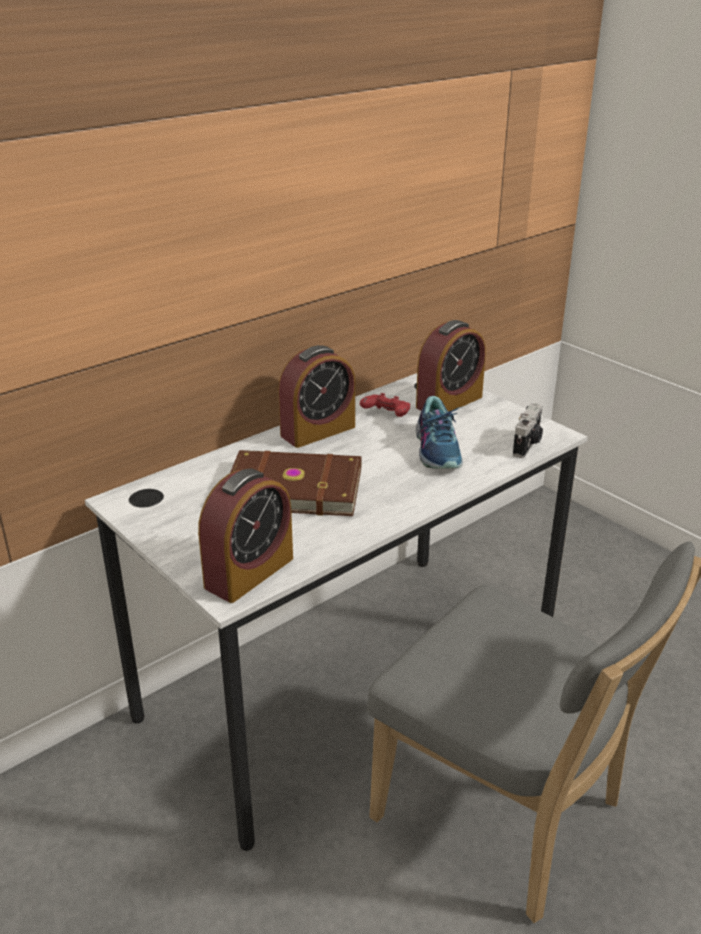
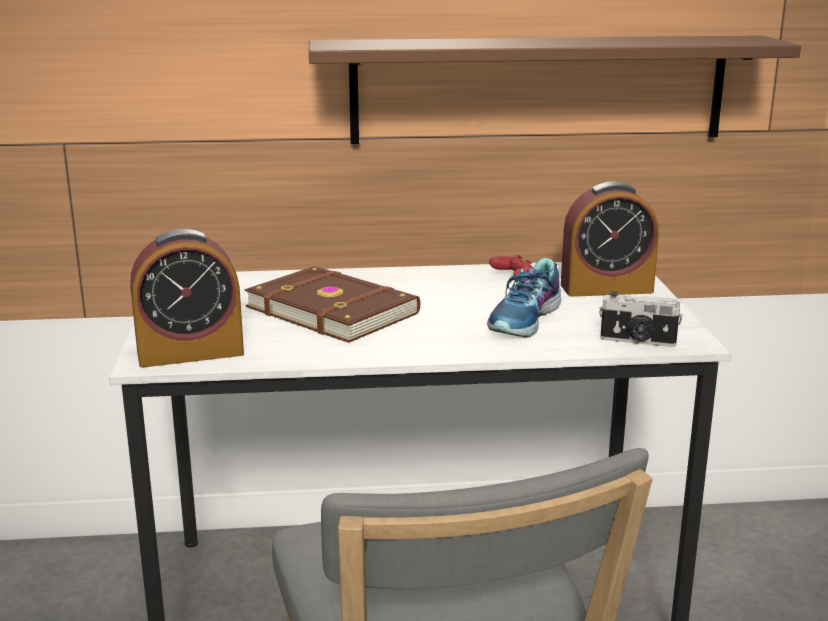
camera: 35 degrees right, 10 degrees down
alarm clock [278,345,355,448] -> none
camera [513,403,543,458] -> camera turned 45 degrees clockwise [599,291,683,347]
none -> brown shelf [309,35,801,144]

